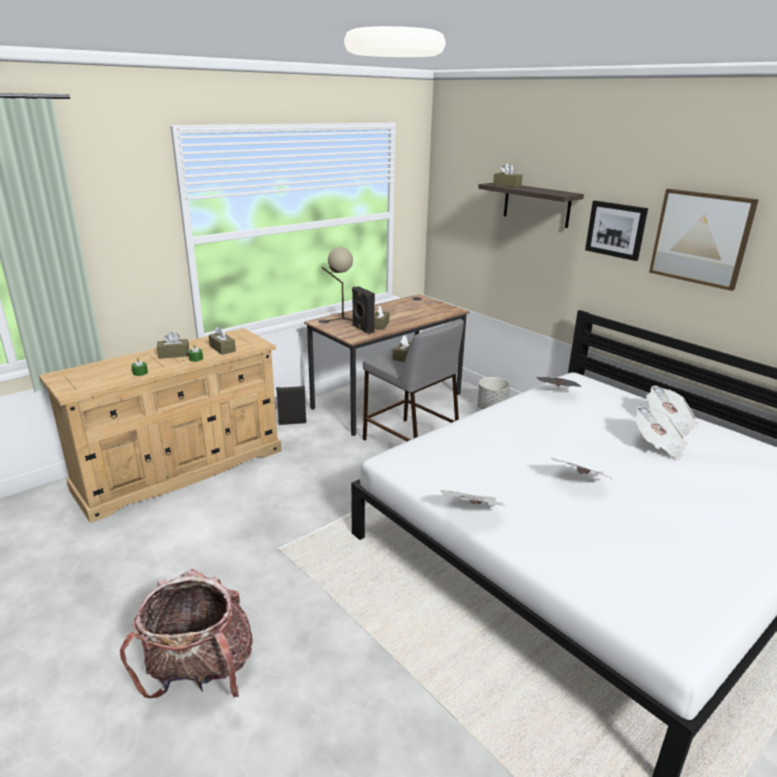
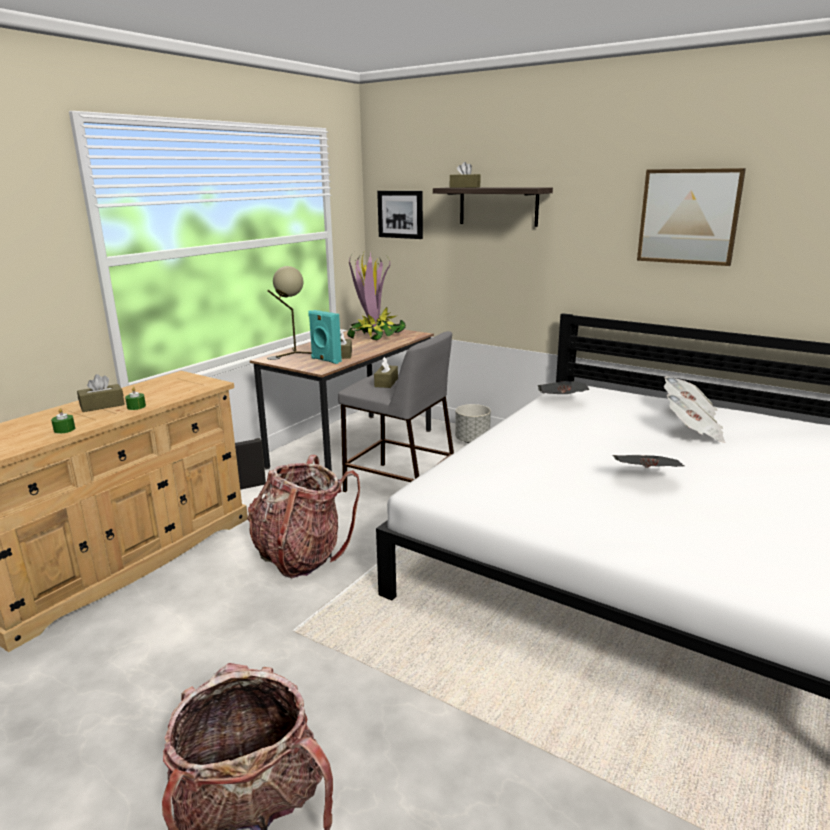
camera: 15 degrees left, 5 degrees down
brown tissue box [209,326,236,355] -> none
black speaker [352,286,375,334] -> turquoise speaker [308,310,342,364]
newspaper [441,490,505,506] -> none
picture [585,200,648,261] -> picture moved to [377,191,423,239]
none -> backpack [247,455,360,578]
none -> potted plant [347,252,406,340]

